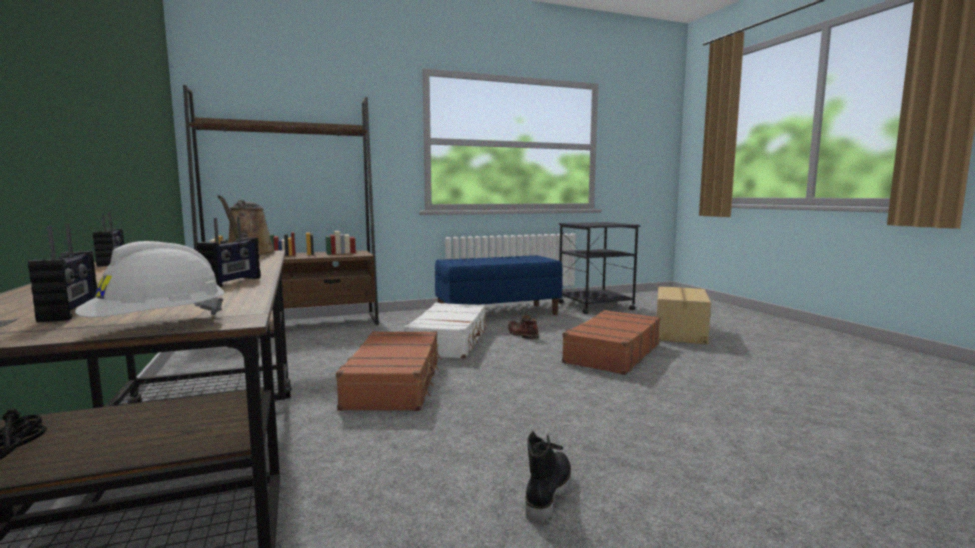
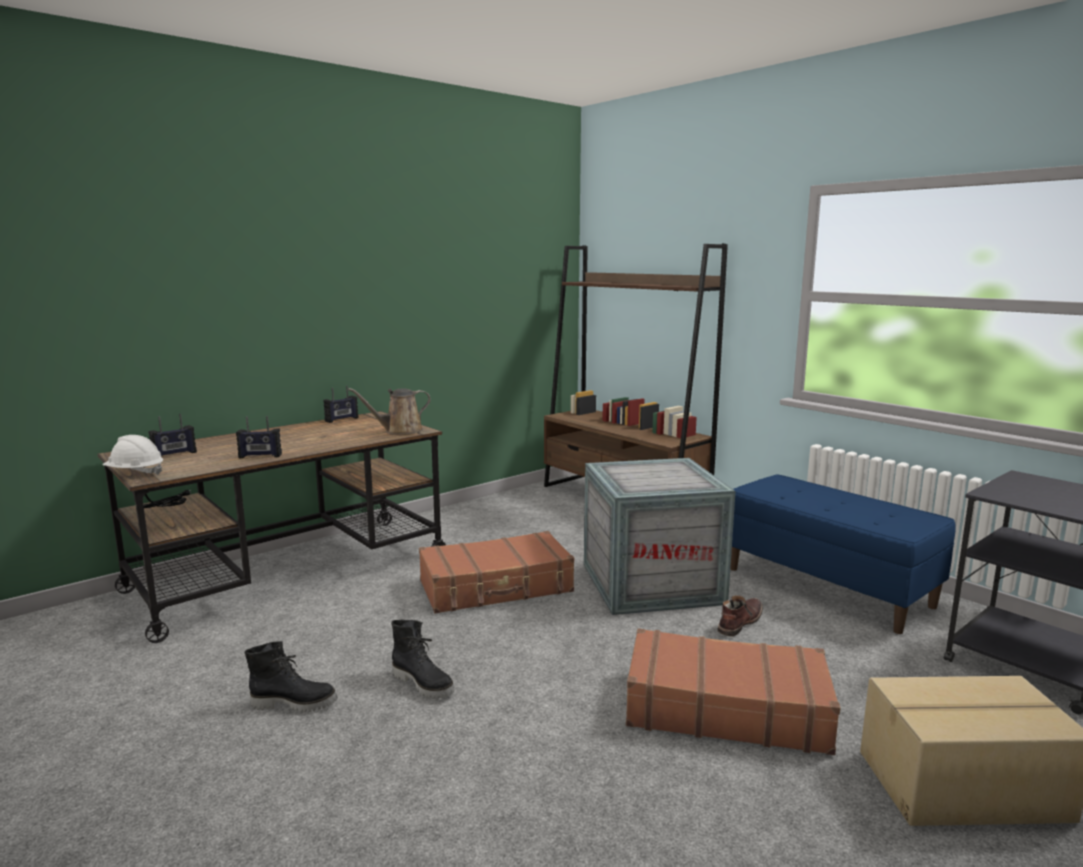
camera: 70 degrees right, 5 degrees up
white suitcase [404,303,489,359] -> crate [584,458,736,615]
none -> black boot [391,620,454,699]

